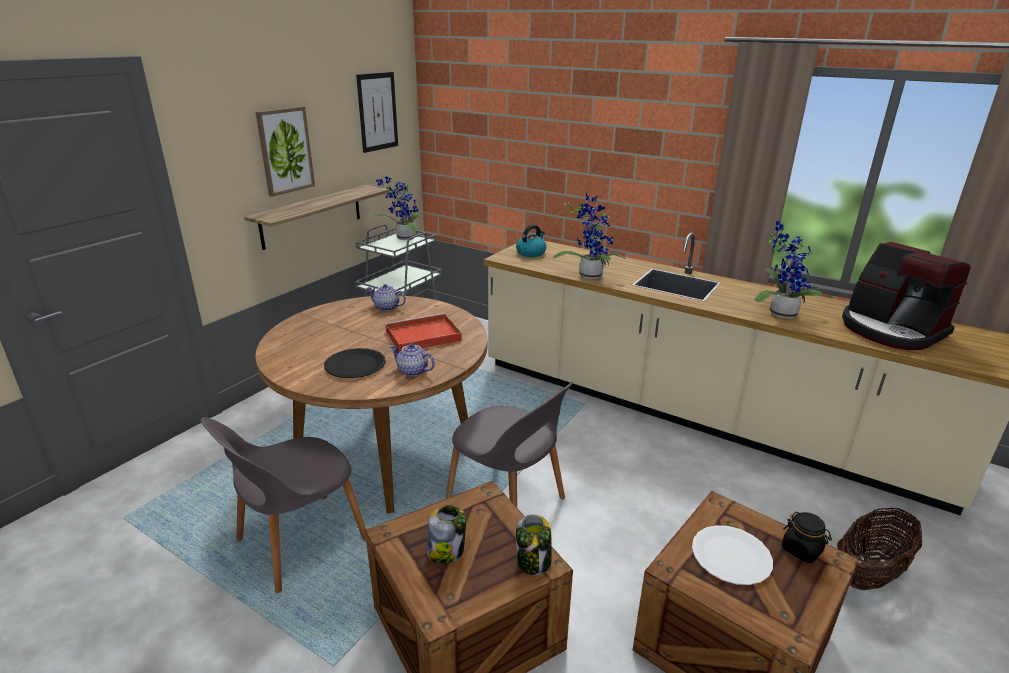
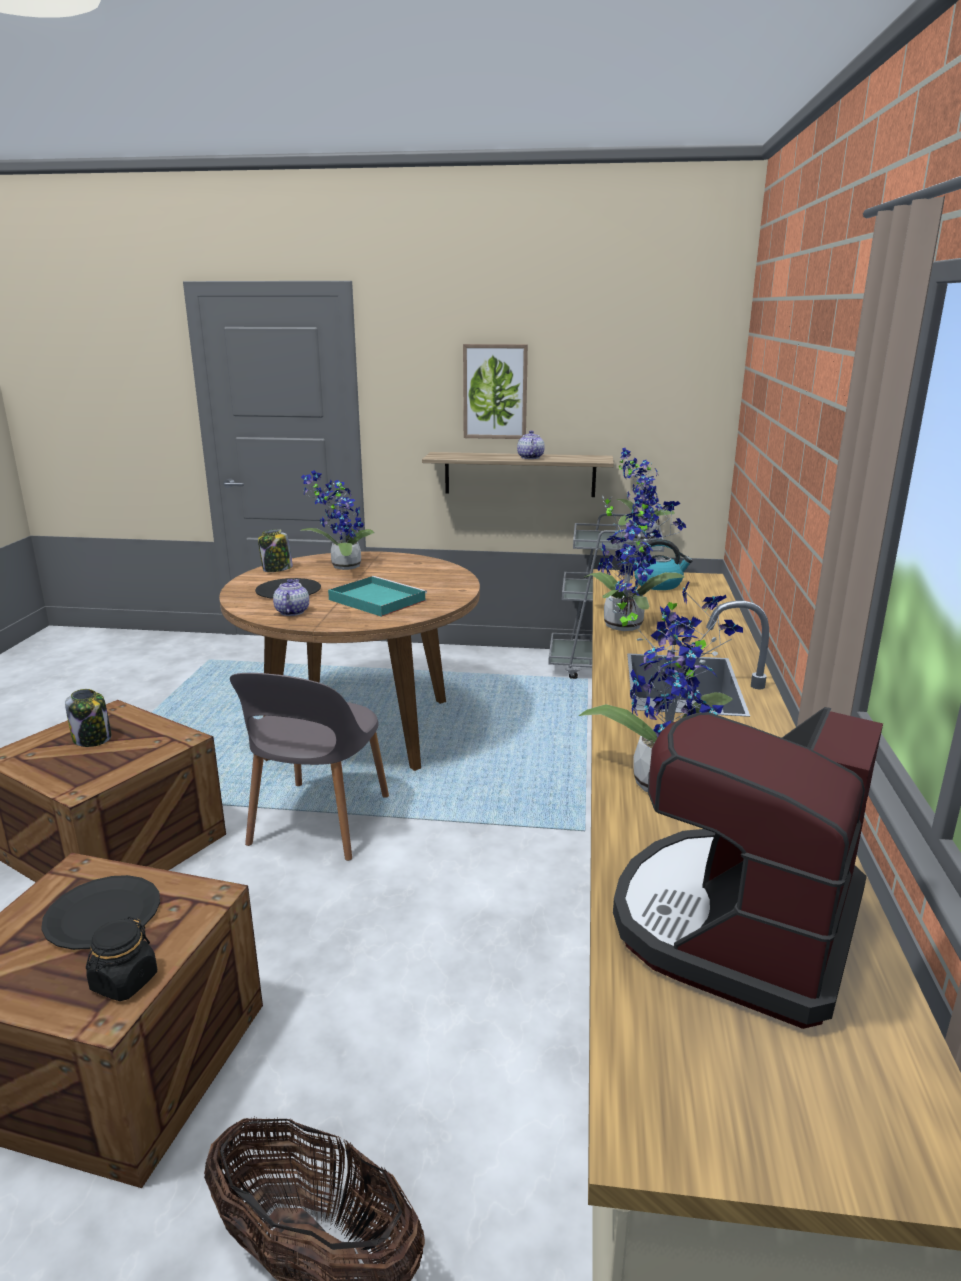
camera: 65 degrees right, 5 degrees down
grey chair [201,417,366,593] -> none
picture [356,72,398,153] -> none
teapot [367,284,406,311] -> teapot moved to [517,430,545,459]
red tray [385,313,462,352] -> turquoise tray [328,576,427,617]
jar [516,514,552,575] -> jar moved to [258,529,293,572]
white plate [692,525,773,585] -> black plate [41,875,160,950]
none -> potted plant [300,470,375,570]

